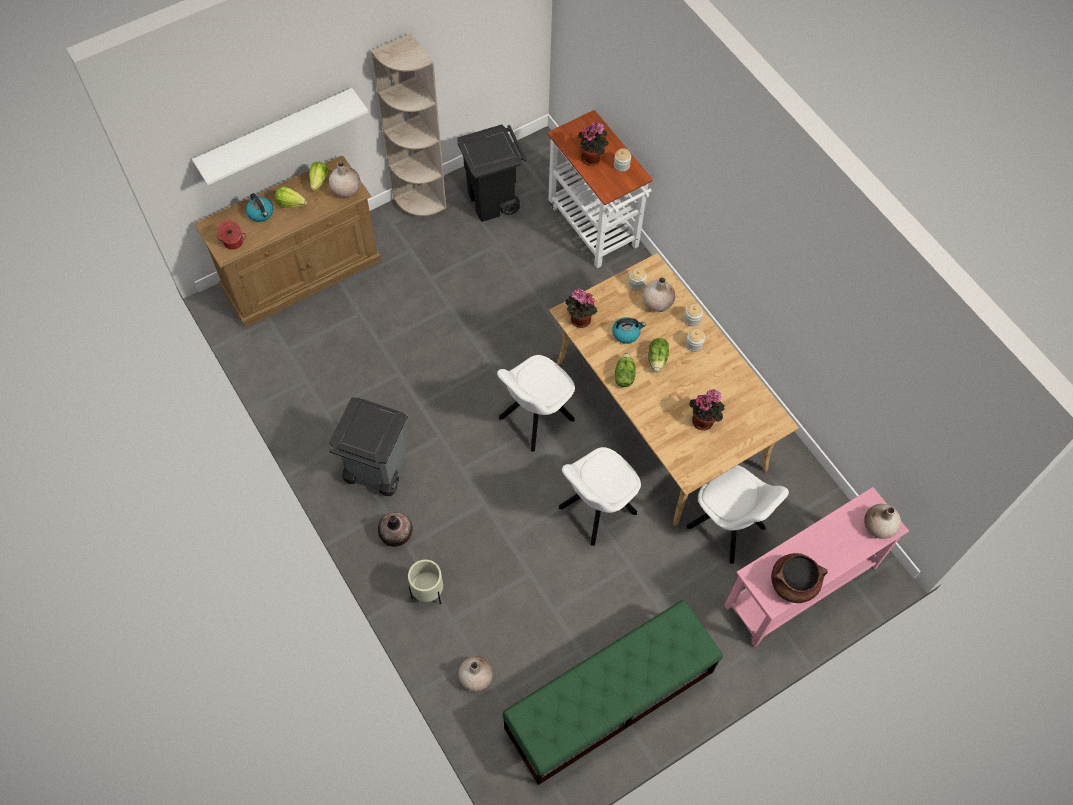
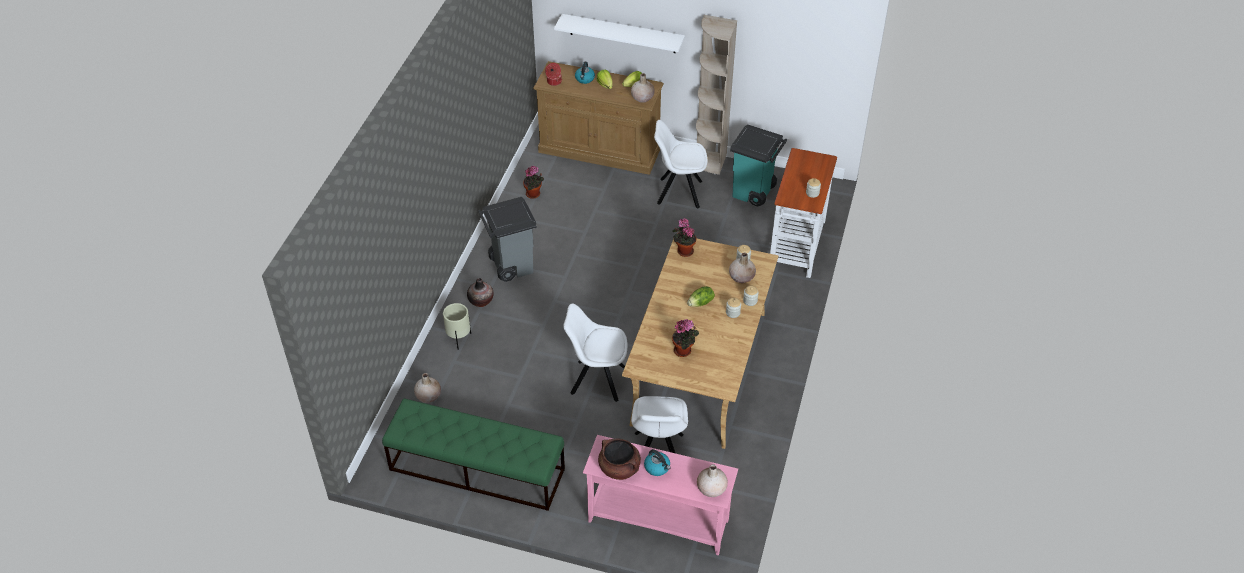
camera: 50 degrees right, 15 degrees down
black trash can [457,125,526,222] -> turquoise trash can [730,124,787,206]
white chair [497,355,575,452] -> white chair moved to [654,120,707,209]
potted plant [578,122,608,166] -> potted plant moved to [523,166,544,199]
kettle [612,317,646,344] -> kettle moved to [644,449,671,476]
lettuce [615,353,635,387] -> none

